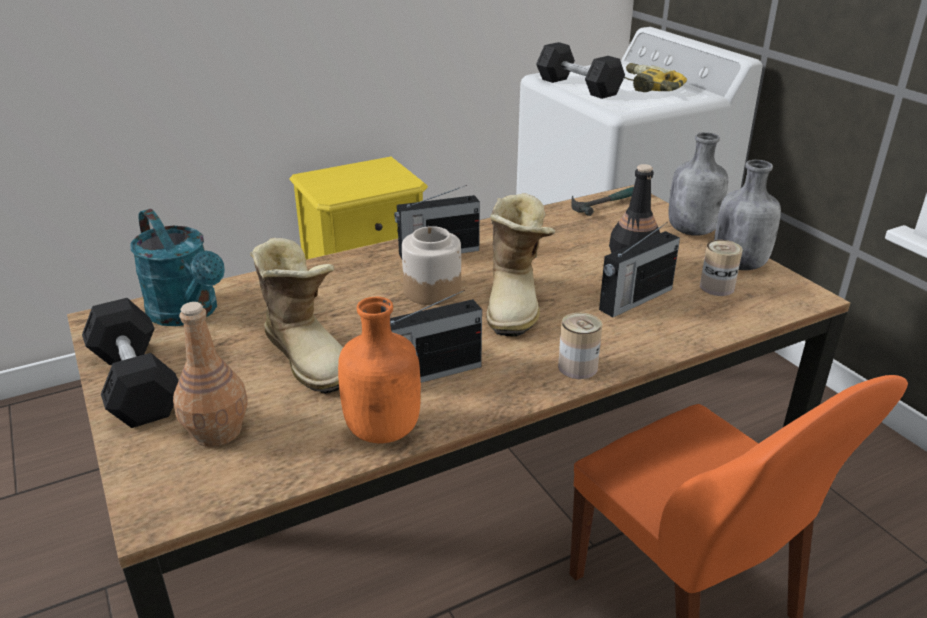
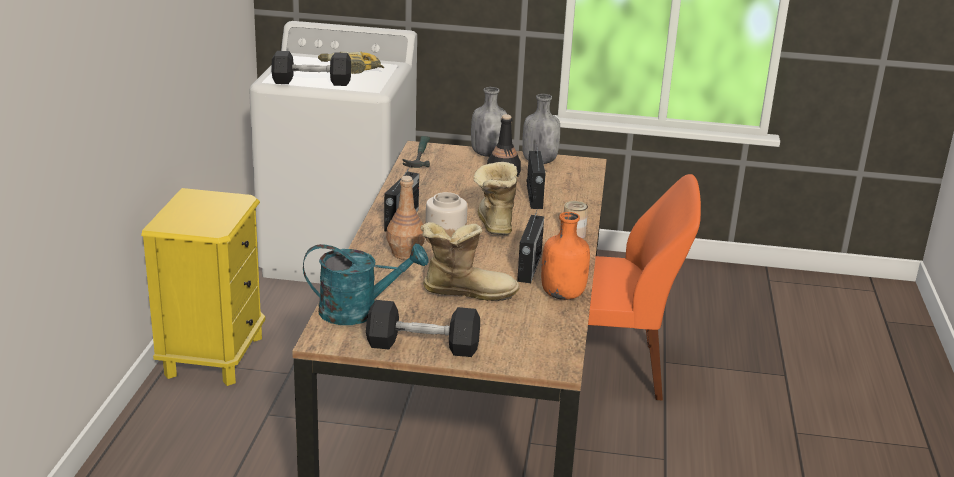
camera: 55 degrees left, 5 degrees down
brown bottle [173,302,248,447] -> brown bottle moved to [386,176,425,260]
boot [486,193,555,337] -> boot turned 135 degrees counterclockwise [474,162,518,235]
can [700,240,743,296] -> none

